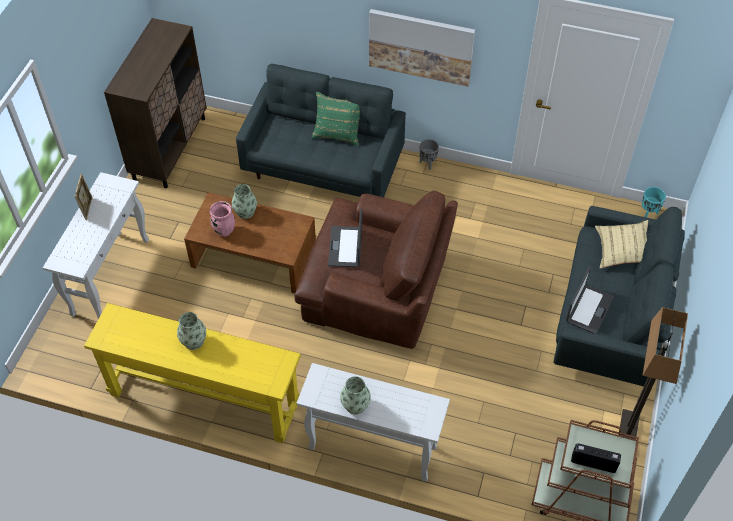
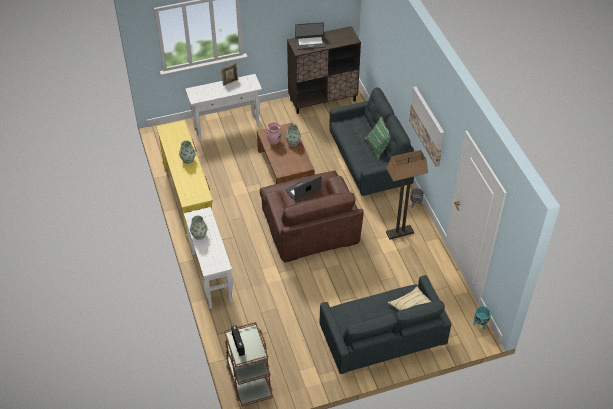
camera: 55 degrees right, 5 degrees down
laptop [566,266,614,334] -> laptop moved to [295,22,326,50]
floor lamp [618,307,688,439] -> floor lamp moved to [386,150,428,239]

